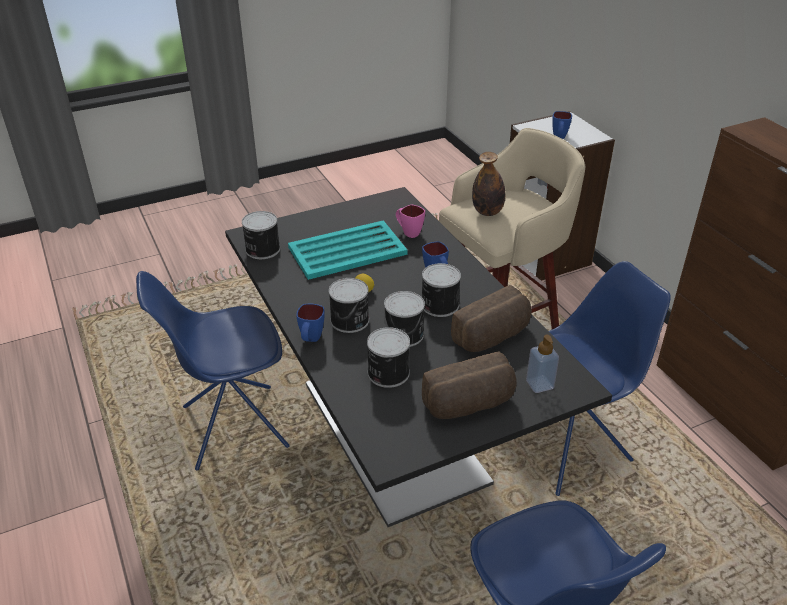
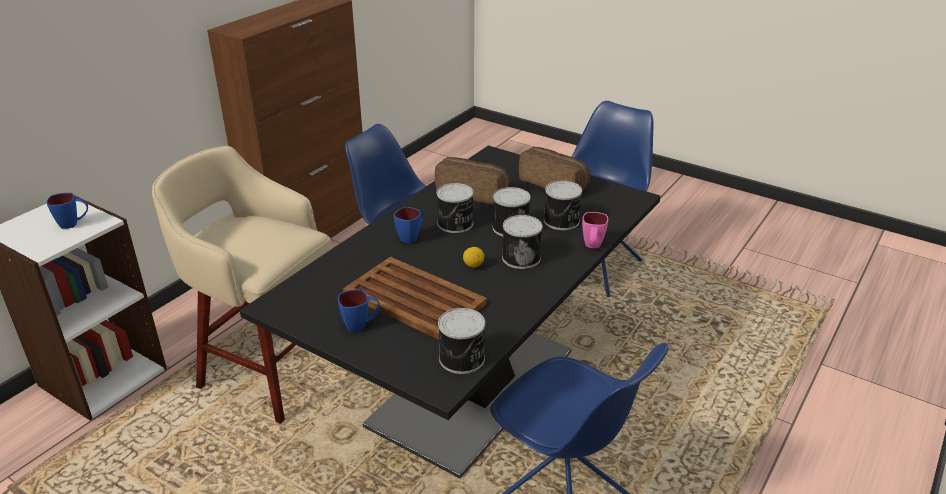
camera: 120 degrees left, 5 degrees down
turquoise tray [288,220,407,280] -> brown tray [343,257,487,340]
blue mug [296,304,325,342] -> blue mug moved to [338,289,380,332]
pink mug [396,205,425,238] -> pink mug moved to [582,212,608,248]
bottle [472,152,505,216] -> none
soap dispenser [526,335,559,393] -> none

